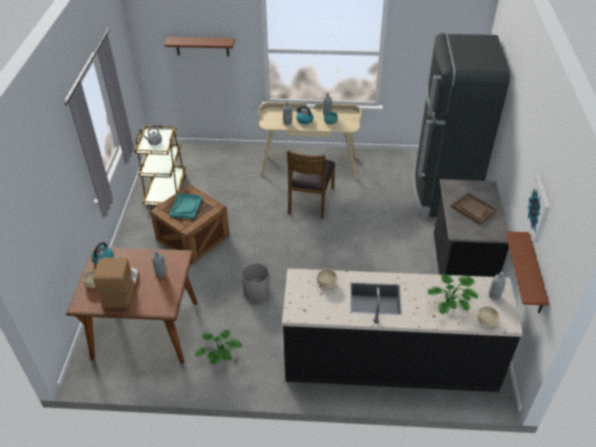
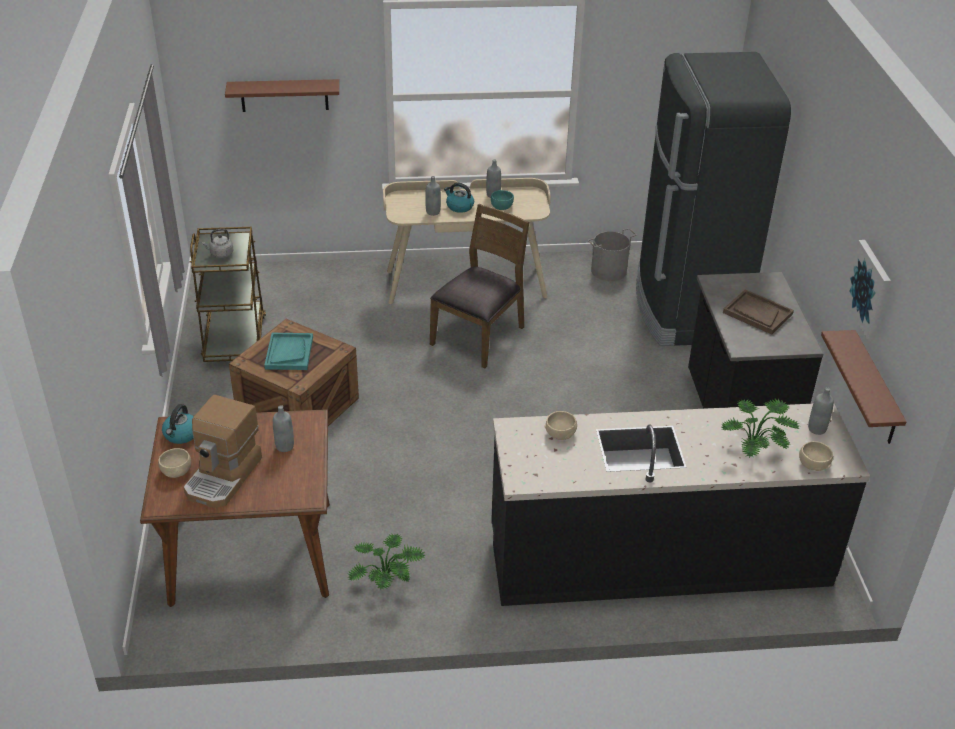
camera: 10 degrees left, 5 degrees down
coffee machine [93,256,139,308] -> coffee machine turned 150 degrees counterclockwise [183,395,262,508]
grey bucket [235,263,275,302] -> grey bucket moved to [588,228,637,281]
brown chair [287,150,336,219] -> brown chair turned 150 degrees counterclockwise [430,204,529,369]

